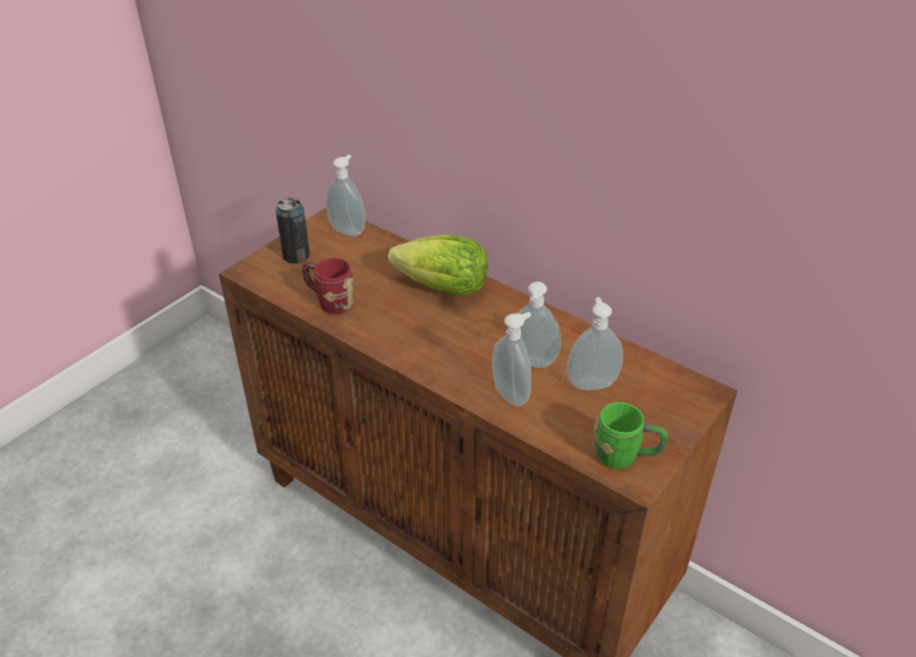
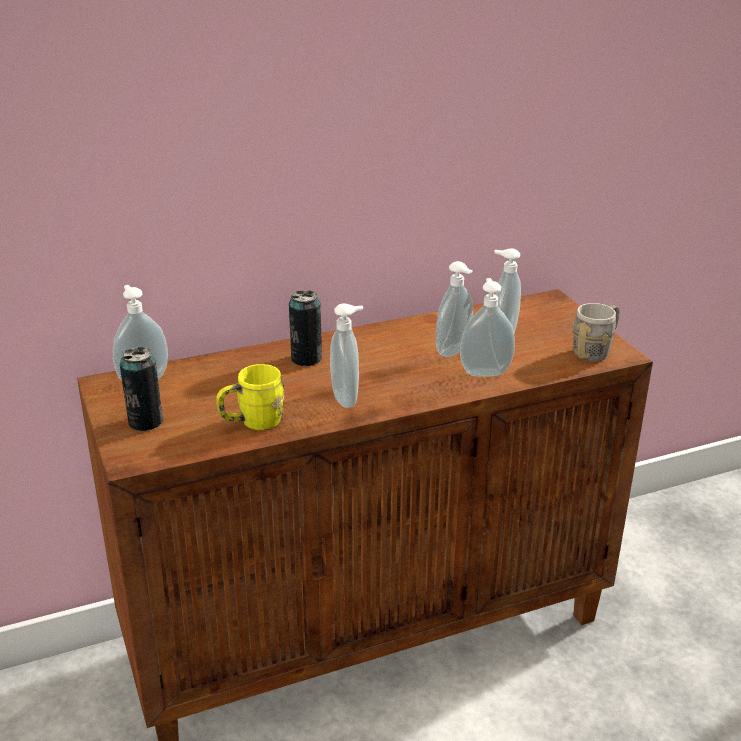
camera: 60 degrees left, 10 degrees down
red mug [302,258,354,314] -> yellow mug [216,364,284,430]
lettuce [388,235,488,296] -> can [289,290,322,366]
green mug [593,402,667,469] -> grey mug [572,303,620,362]
none -> soap dispenser [330,303,363,408]

